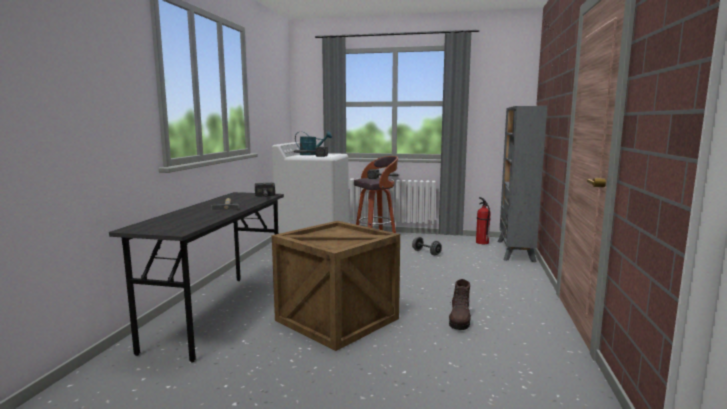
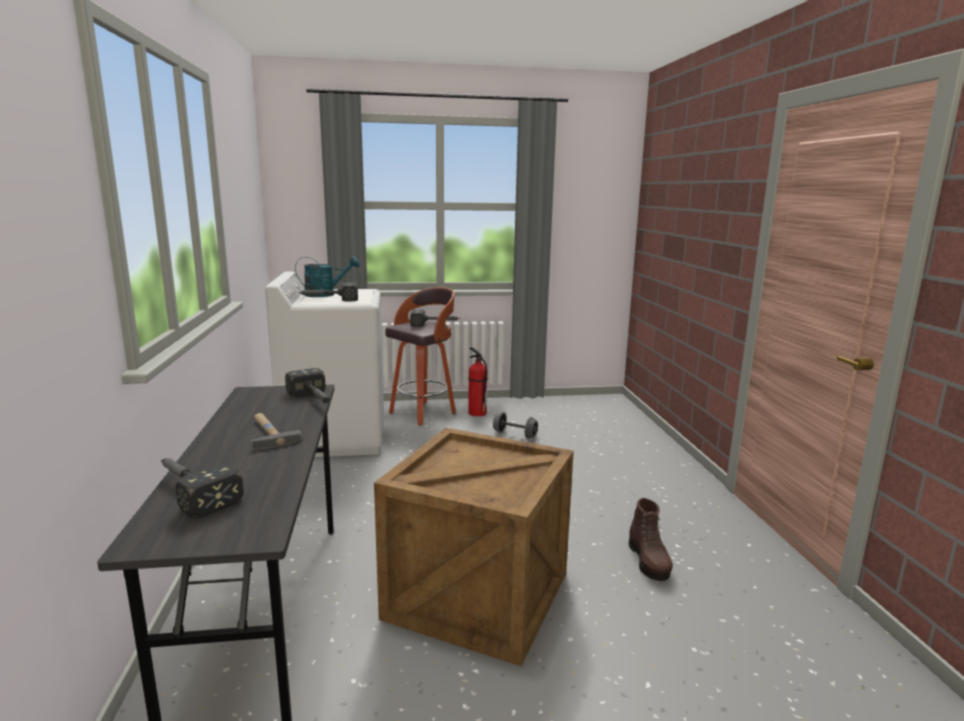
camera: 20 degrees left, 5 degrees up
fire extinguisher [476,197,491,244] -> fire extinguisher moved to [468,348,488,416]
grey bookcase [498,106,547,263] -> none
none -> hammer [161,458,244,518]

